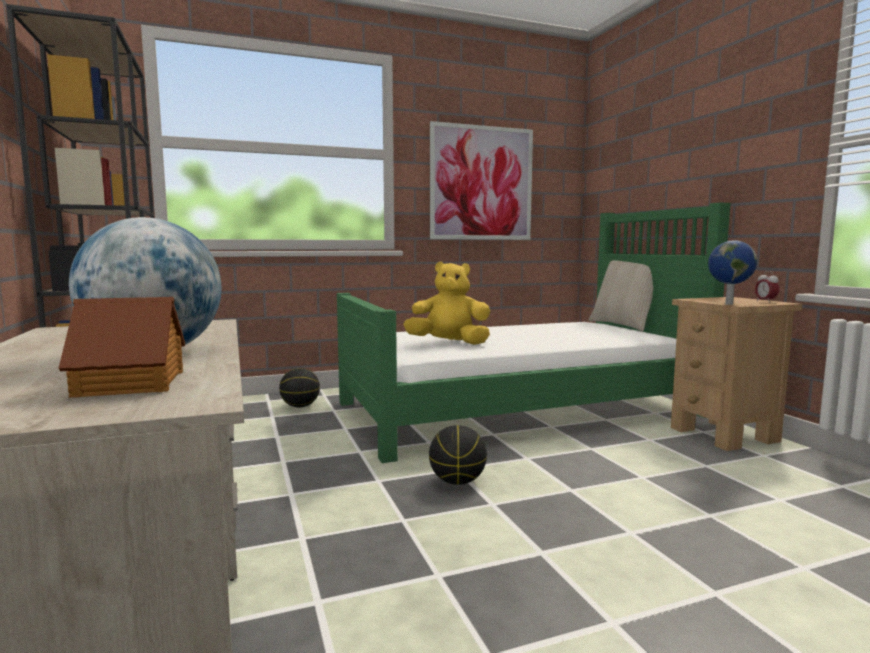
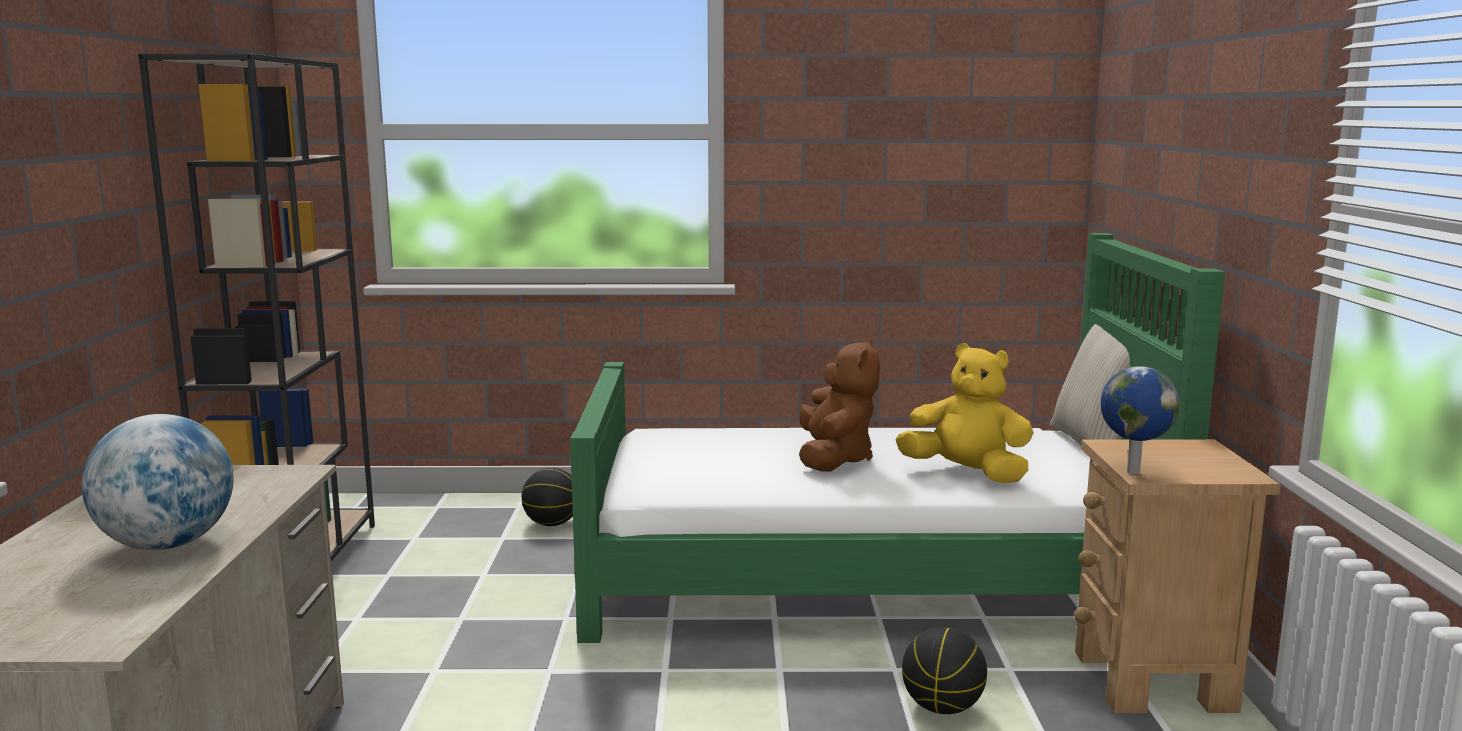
camera: 20 degrees right, 5 degrees up
toy house [59,297,185,398] -> none
yellow plush toy [403,262,490,345] -> yellow plush toy moved to [895,343,1034,483]
basketball [429,425,487,485] -> basketball moved to [902,627,987,714]
picture [430,121,533,240] -> none
alarm clock [755,271,779,303] -> none
none -> brown plush toy [799,338,880,471]

